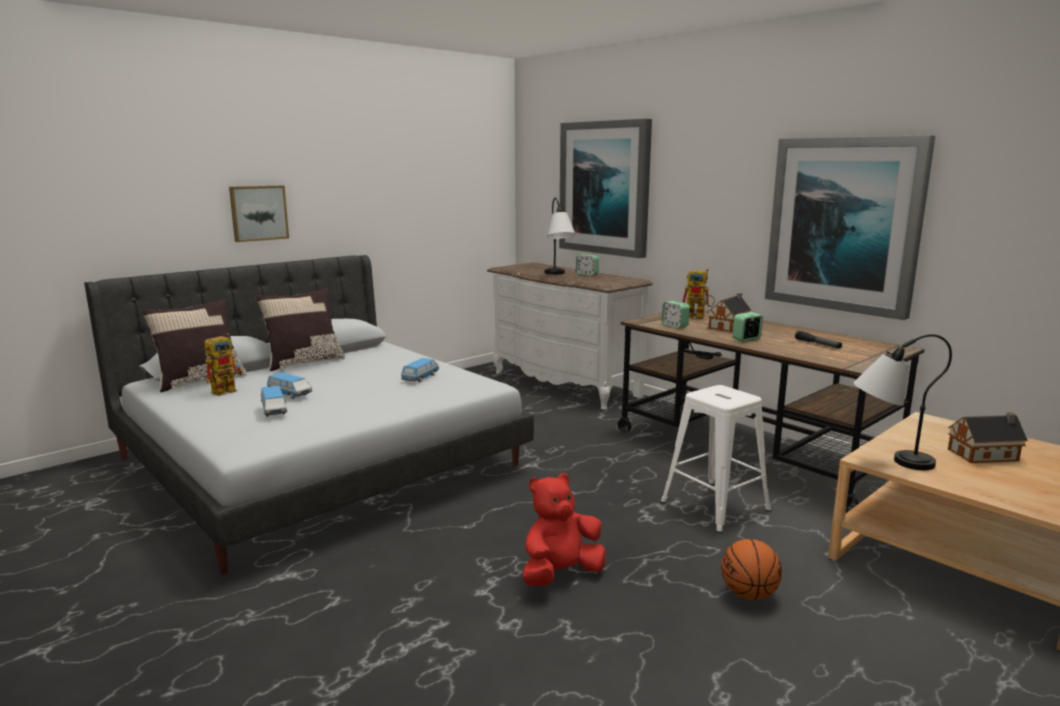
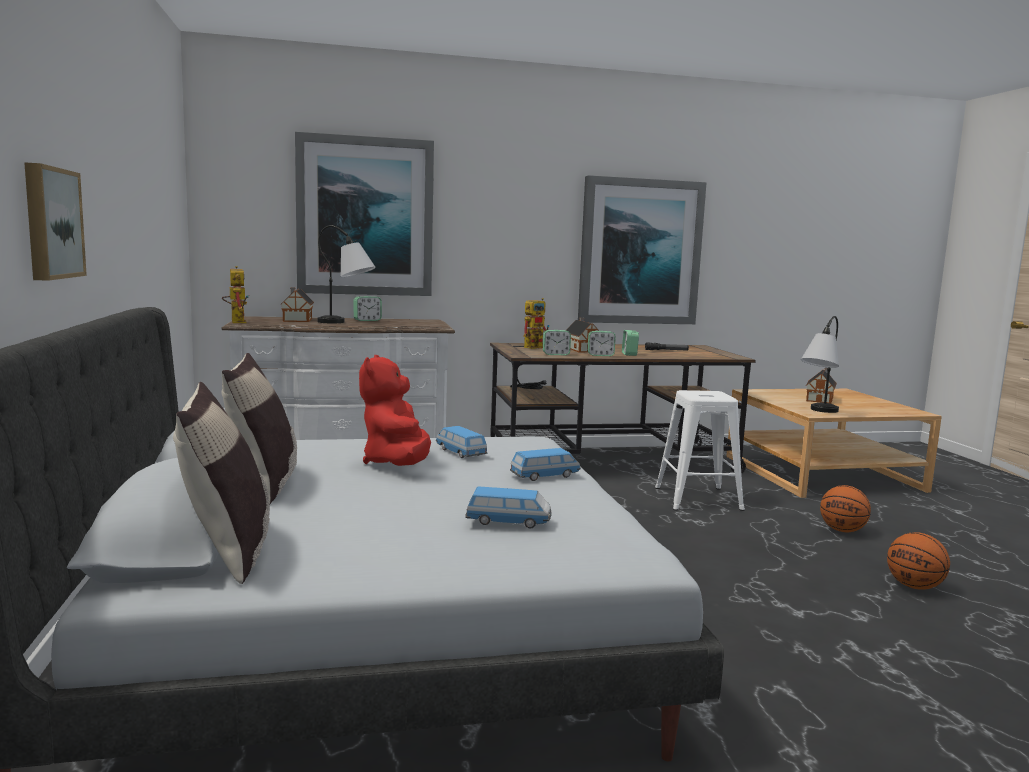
camera: 60 degrees left, 5 degrees down
toy robot [205,333,243,396] -> toy robot moved to [222,266,249,323]
toy car [267,372,313,399] -> toy car moved to [510,448,581,481]
red plush toy [522,473,605,586] -> red plush toy moved to [359,355,431,466]
none -> toy house [280,287,314,322]
none -> alarm clock [588,331,616,356]
none -> basketball [887,532,950,590]

